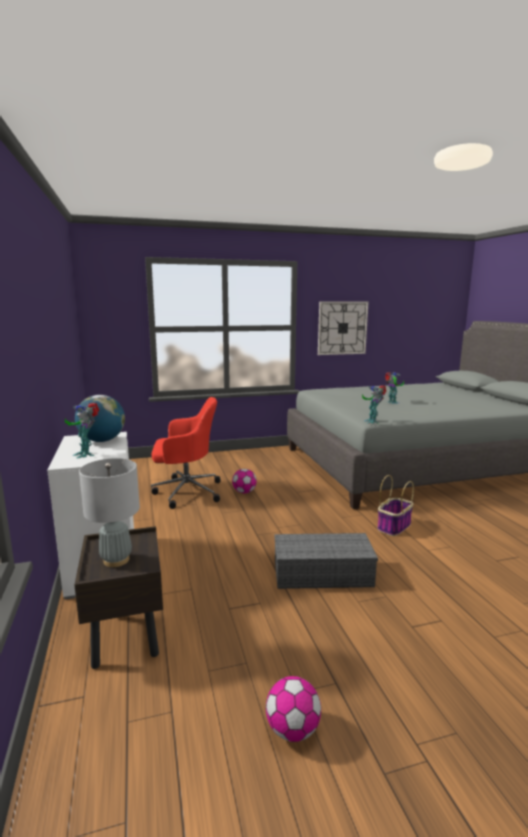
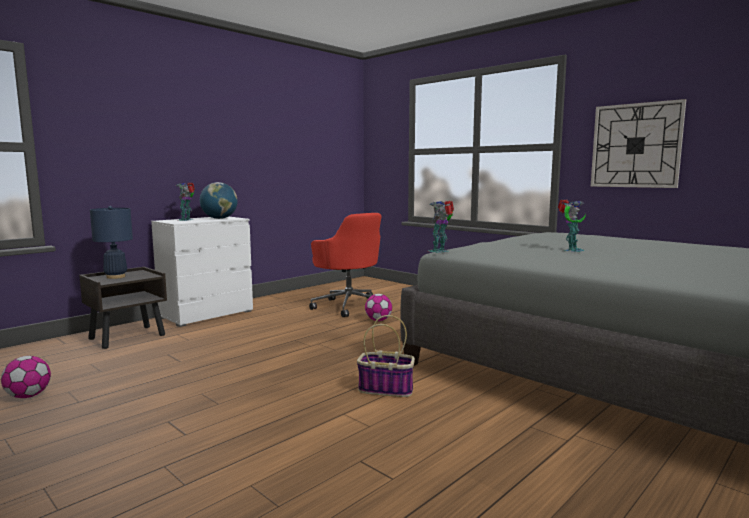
camera: 60 degrees right, 5 degrees down
grey table lamp [79,458,140,567] -> blue table lamp [90,206,133,279]
grey storage box [274,533,378,589] -> none

